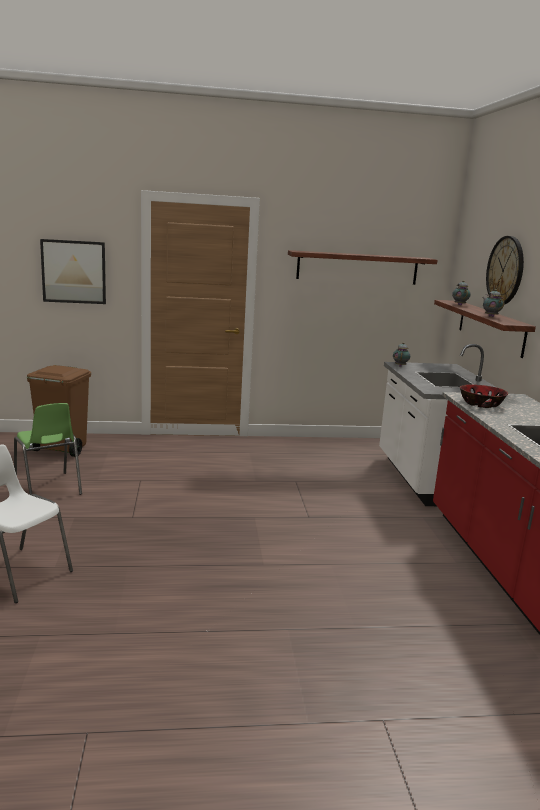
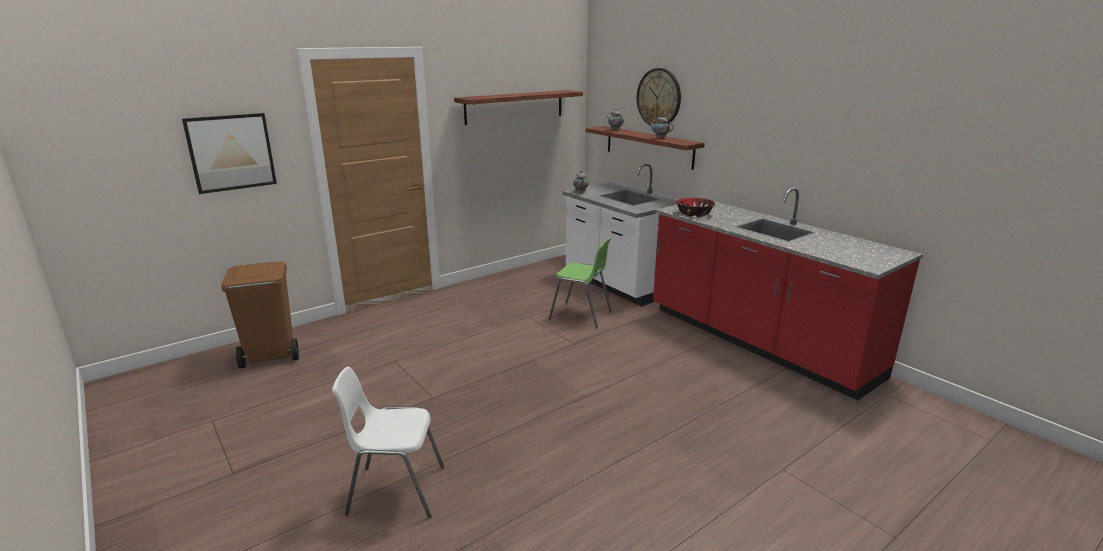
camera: 30 degrees left, 5 degrees up
green chair [14,403,82,495] -> green chair moved to [549,238,612,328]

